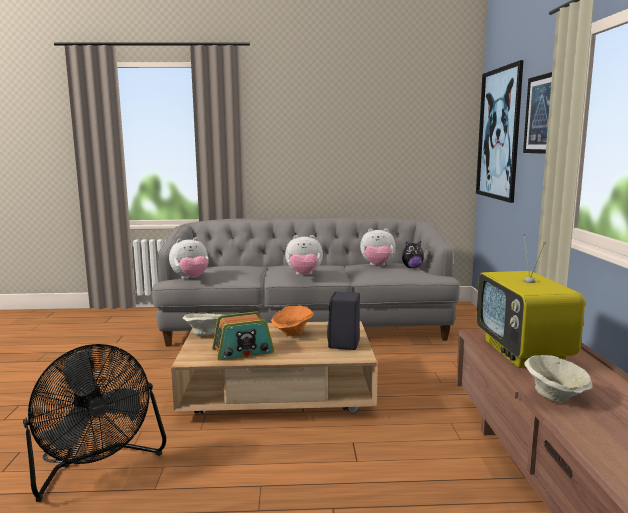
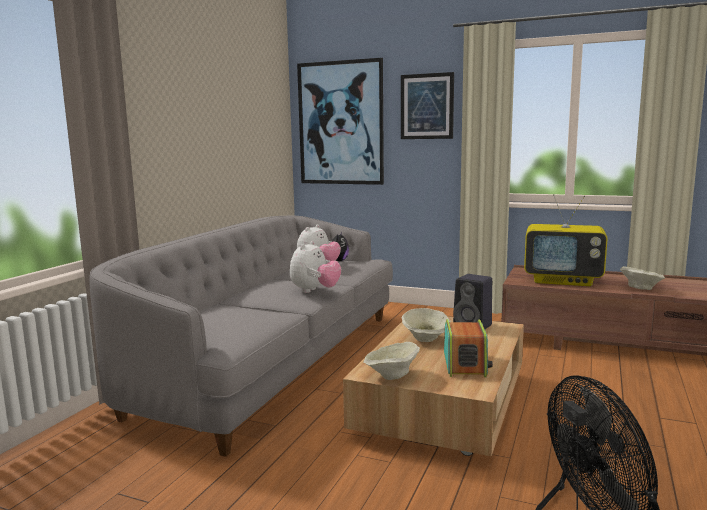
camera: 65 degrees left, 0 degrees up
plush toy [169,237,209,279] -> none
orange bowl [271,305,314,336] -> beige bowl [402,308,451,342]

